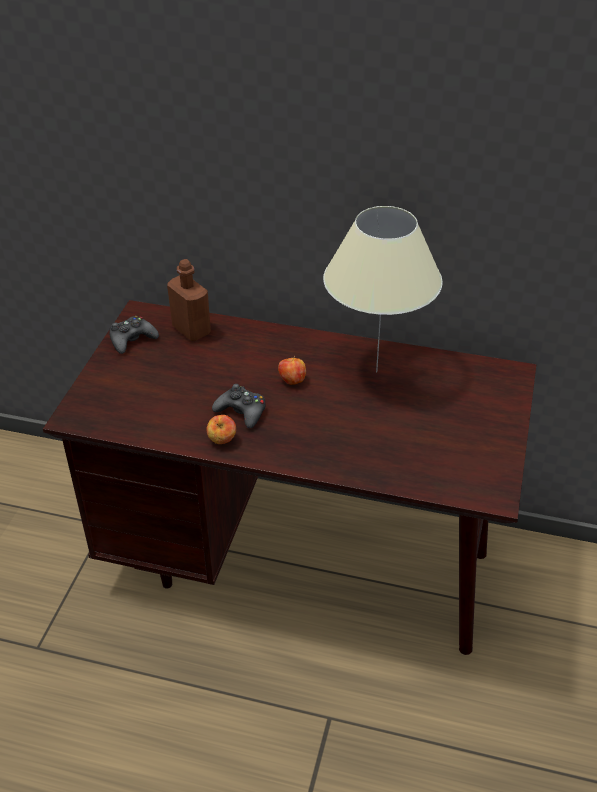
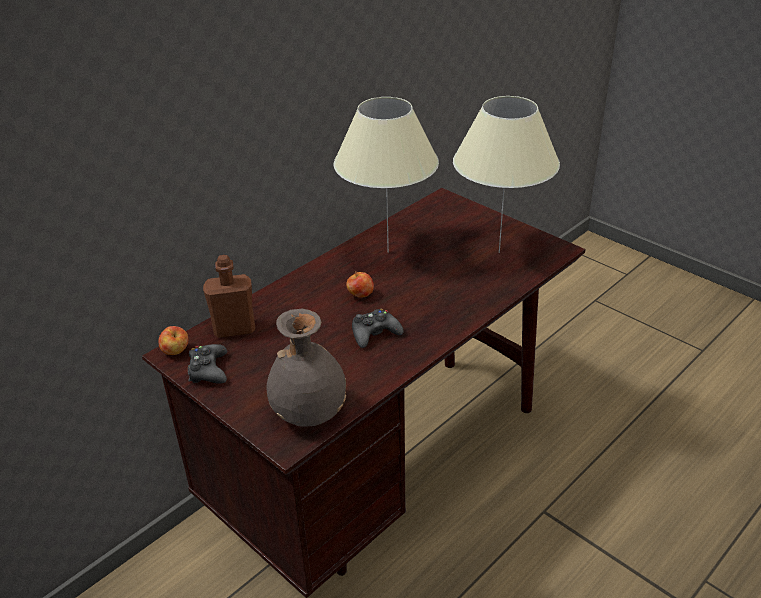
camera: 60 degrees left, 5 degrees down
apple [207,415,236,444] -> apple moved to [159,326,188,355]
none -> grey vase [266,309,346,427]
none -> beige table lamp [453,96,560,253]

